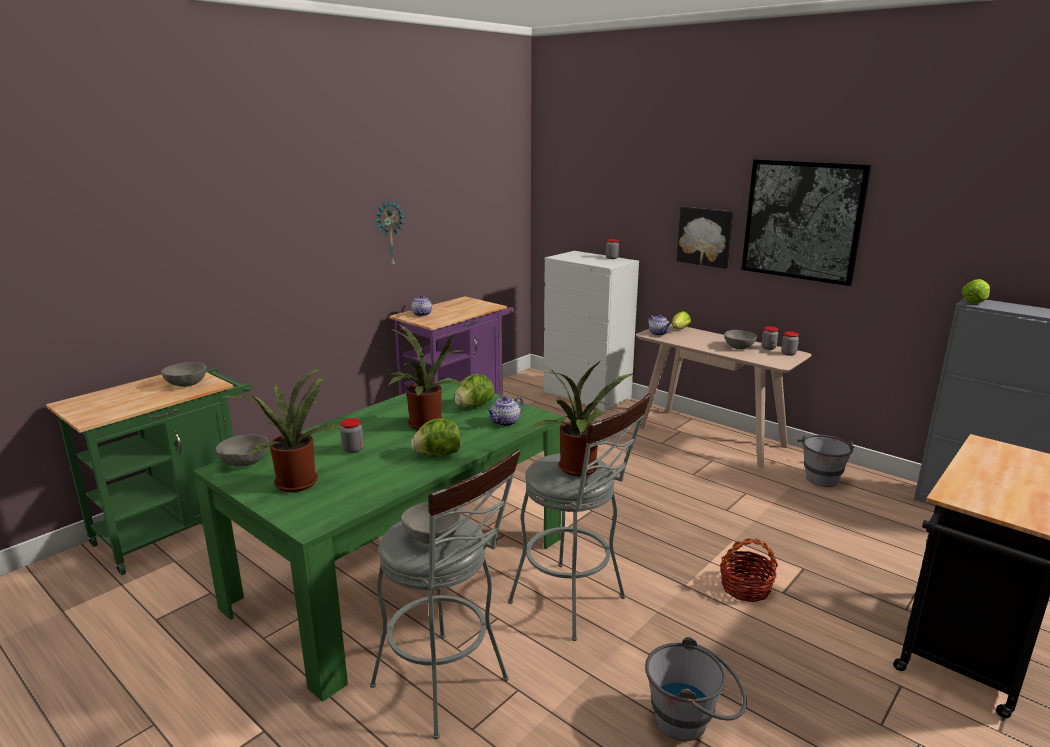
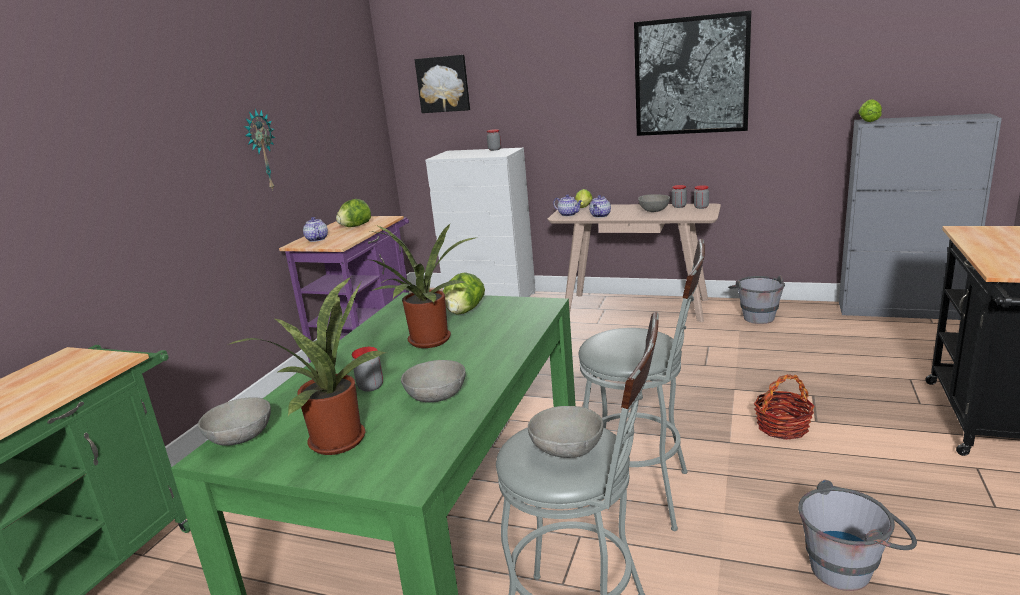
camera: 20 degrees left, 0 degrees up
grey bowl [161,362,207,387] -> grey bowl moved to [401,360,466,402]
lettuce [411,418,461,457] -> lettuce moved to [336,199,371,227]
teapot [487,396,524,426] -> teapot moved to [589,195,611,218]
potted plant [532,361,635,476] -> none
picture [677,207,733,269] -> picture moved to [415,55,470,113]

